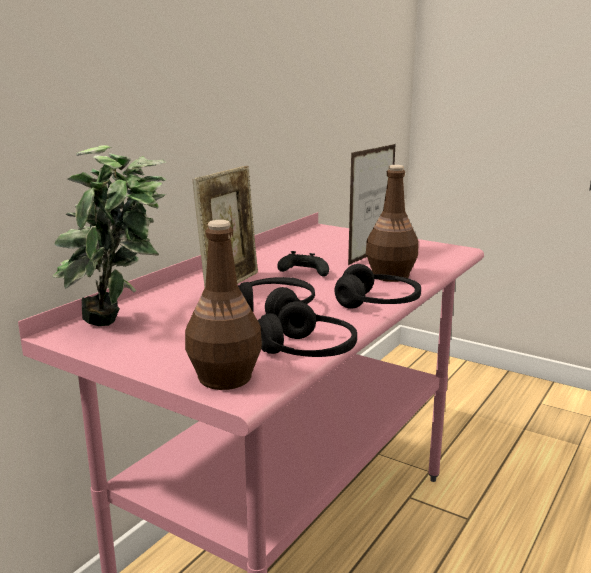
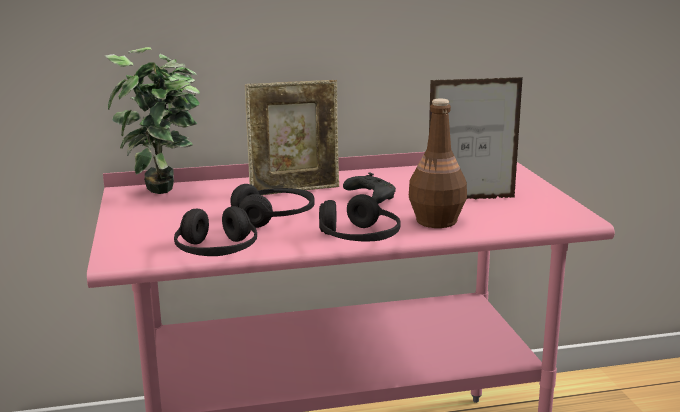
camera: 45 degrees right, 0 degrees up
brown bottle [185,220,262,390] -> none

